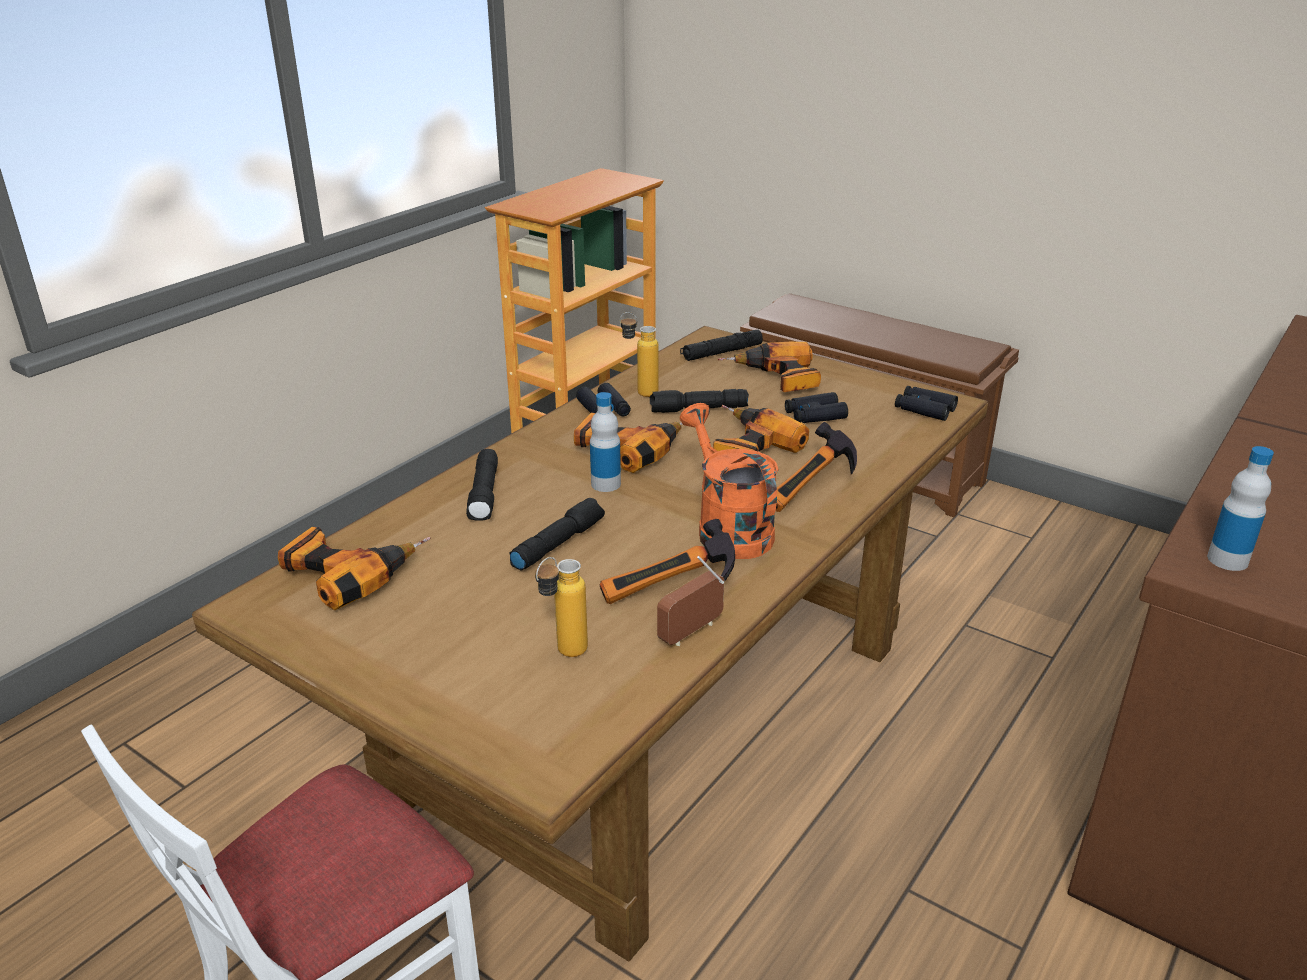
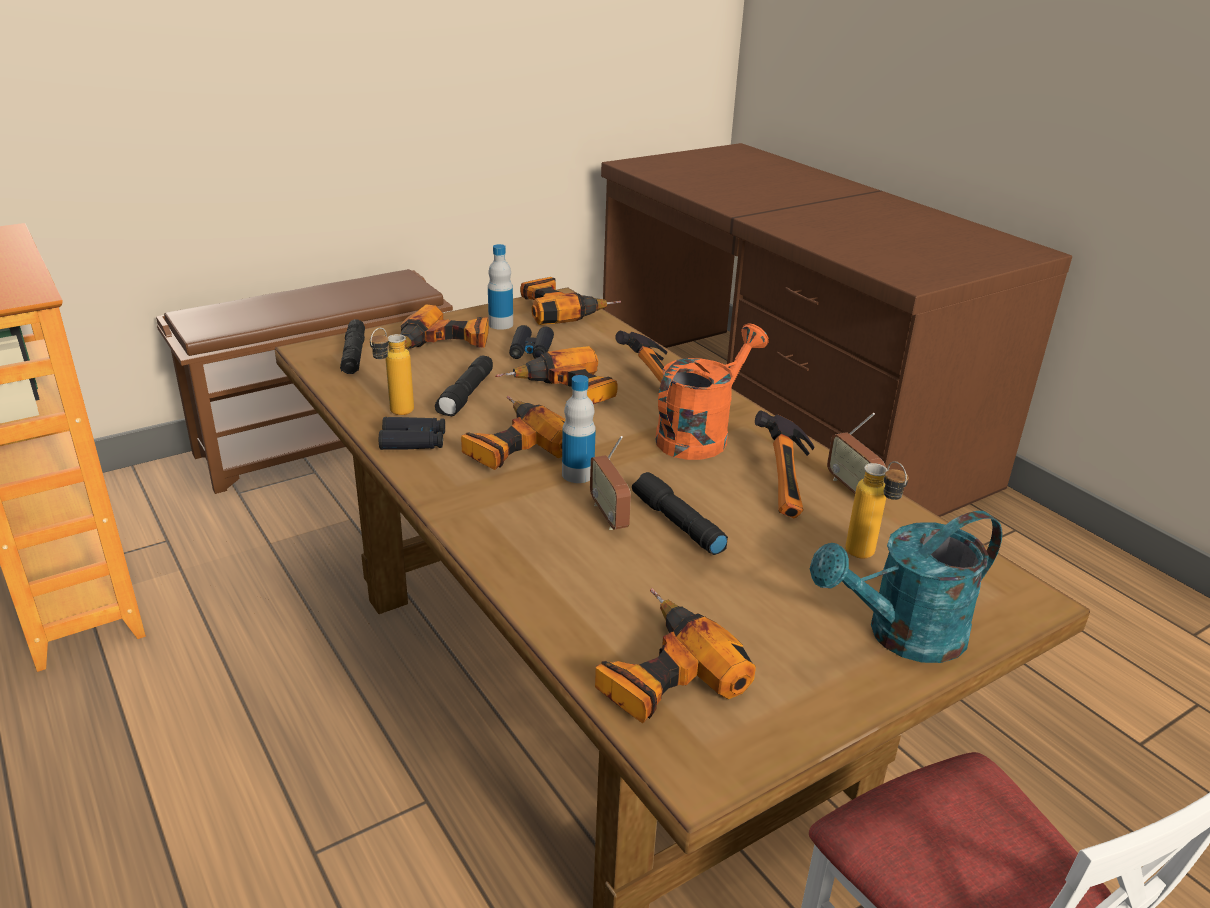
camera: 70 degrees left, 0 degrees up
black flashlight [466,449,498,521] -> none
orange watering can [680,403,779,559] -> orange watering can turned 135 degrees clockwise [655,324,769,460]
black binoculars [895,386,958,421] -> power drill [520,277,621,325]
bottle [1207,446,1274,571] -> bottle moved to [488,244,513,330]
none -> radio [590,436,631,530]
none -> turquoise watering can [810,511,1002,663]

